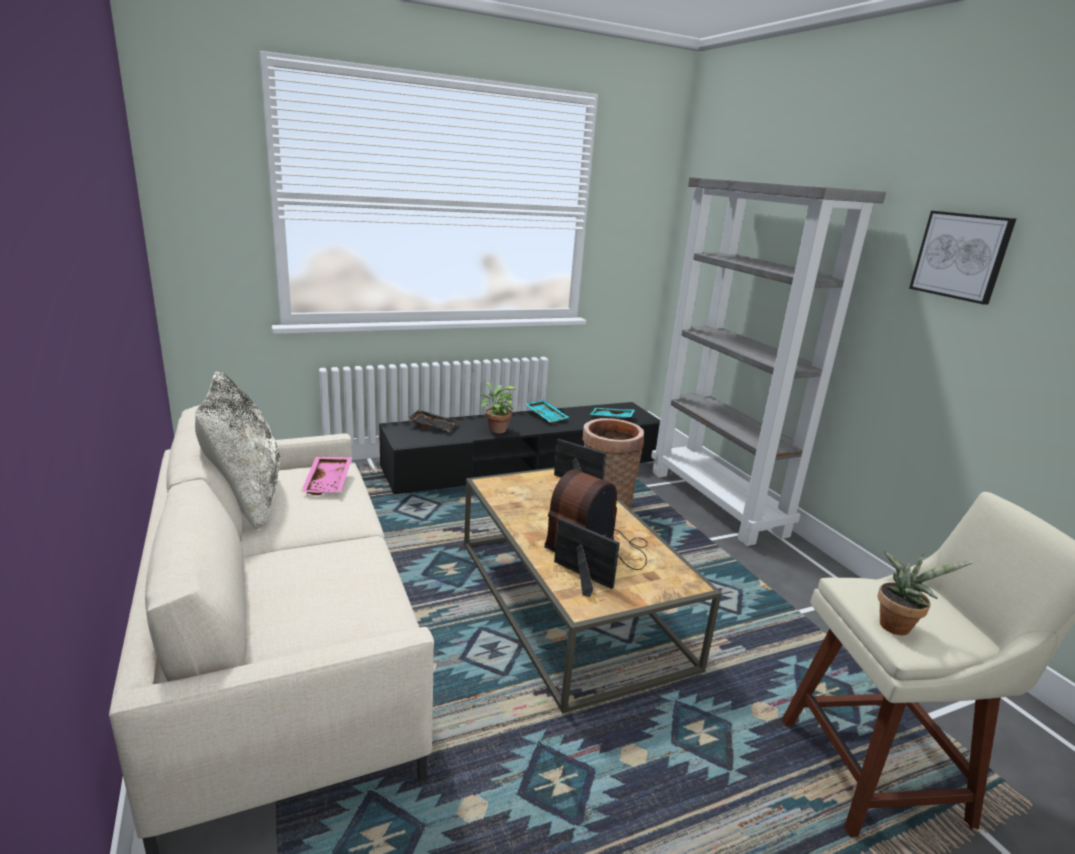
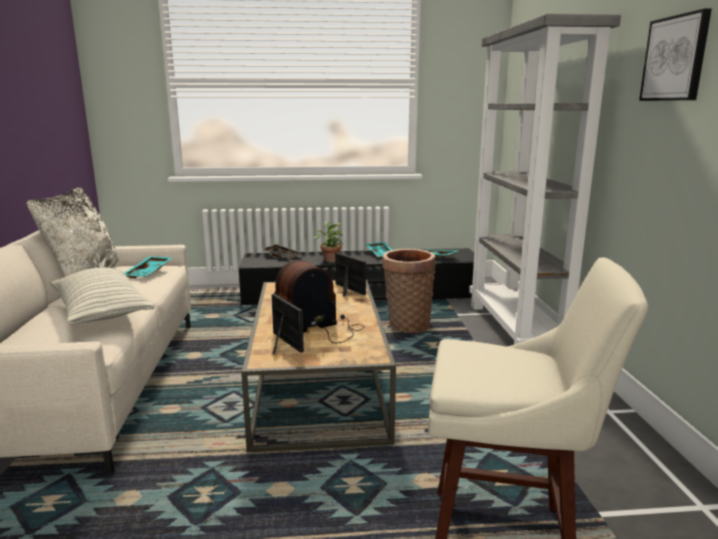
camera: 20 degrees right, 5 degrees down
pink tray [301,457,352,495] -> turquoise tray [125,256,173,279]
potted plant [878,551,974,635] -> none
none -> pillow [50,267,155,324]

